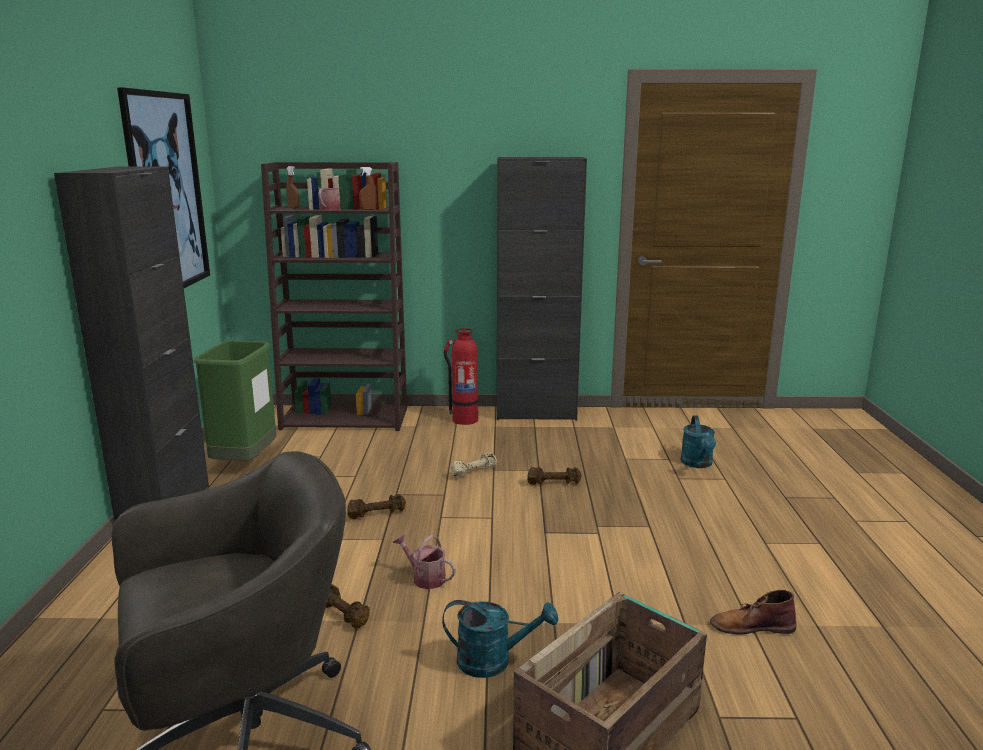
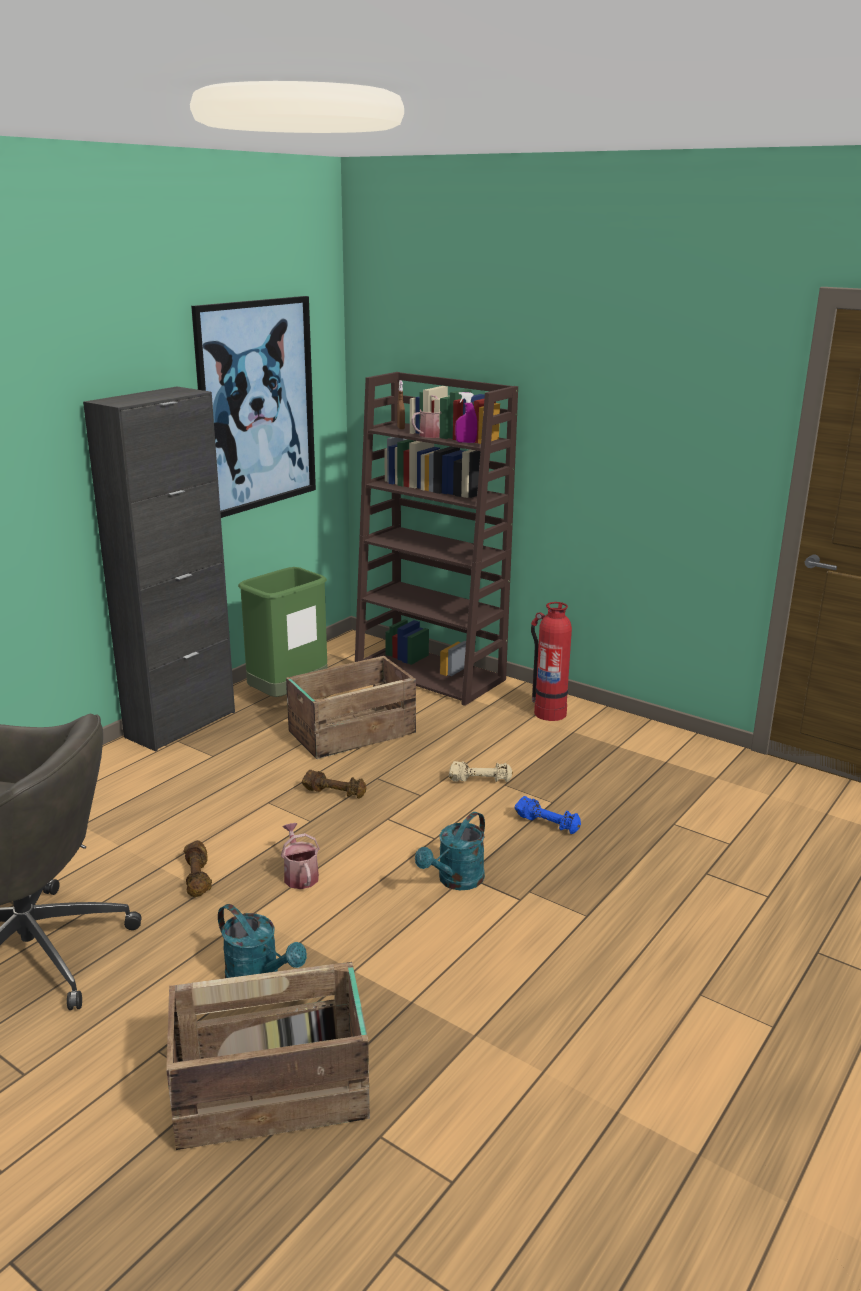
camera: 35 degrees right, 5 degrees up
brown spray bottle [359,167,377,210] -> purple spray bottle [455,392,477,443]
black cabinet [497,157,587,421] -> none
brown dumbbell [527,467,582,485] -> blue dumbbell [514,796,581,834]
turquoise watering can [681,415,716,468] -> turquoise watering can moved to [415,812,485,890]
brown boot [710,590,797,635] -> none
none -> crate [286,656,416,759]

